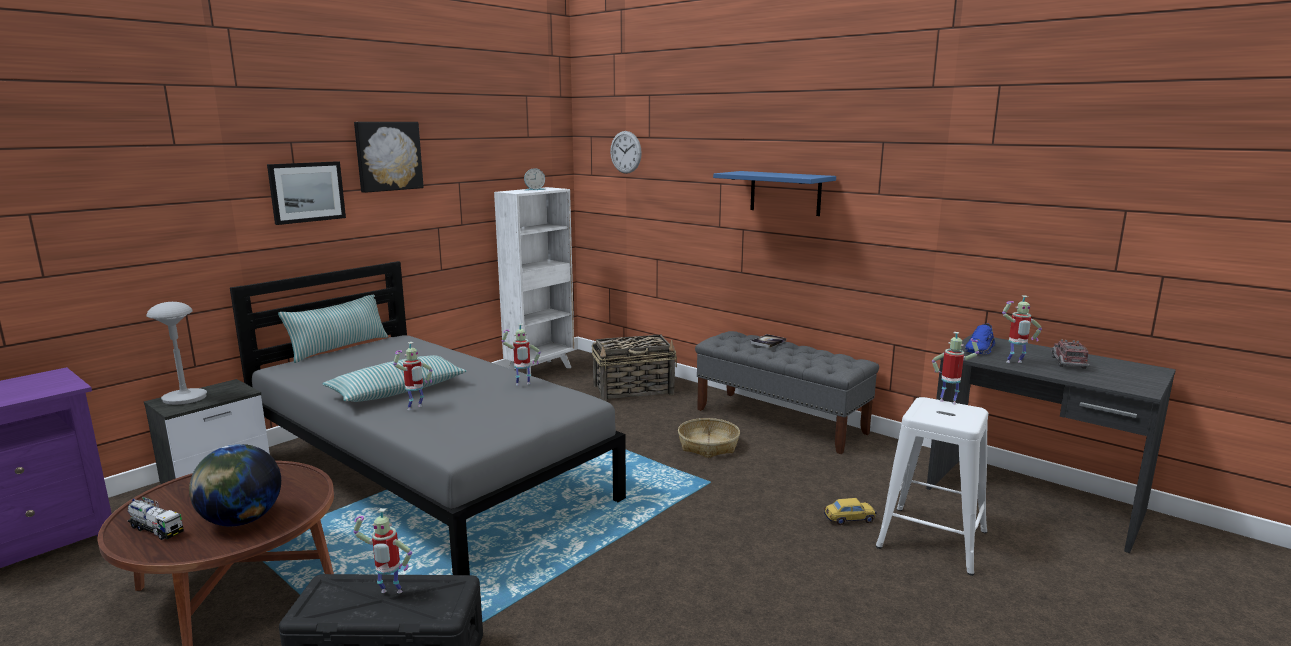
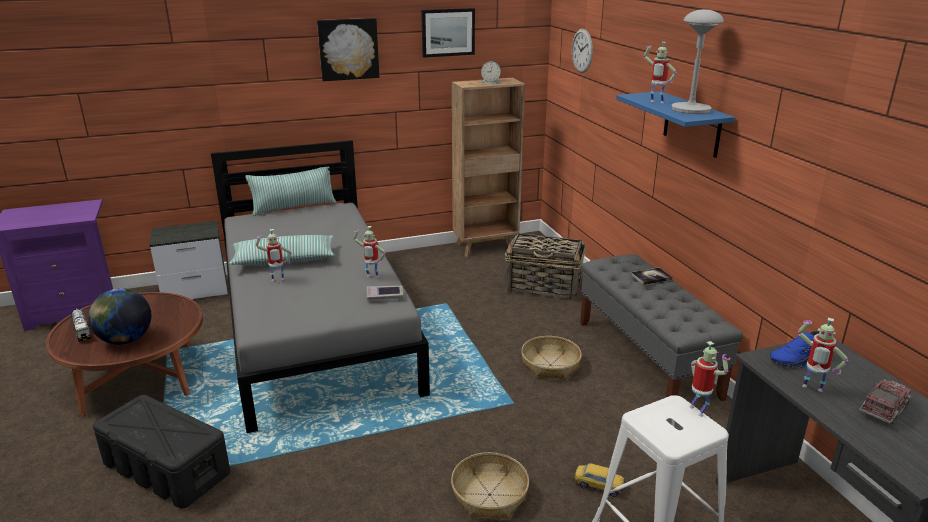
camera: 30 degrees right, 10 degrees up
grey table lamp [146,302,207,405] -> grey table lamp moved to [672,9,724,114]
picture [267,161,346,225] -> picture moved to [421,8,475,57]
toy robot [353,508,412,594] -> toy robot moved to [644,42,677,103]
white bookcase [494,187,574,374] -> brown bookcase [452,78,525,257]
none -> book [367,286,403,301]
none -> basket [451,452,529,519]

